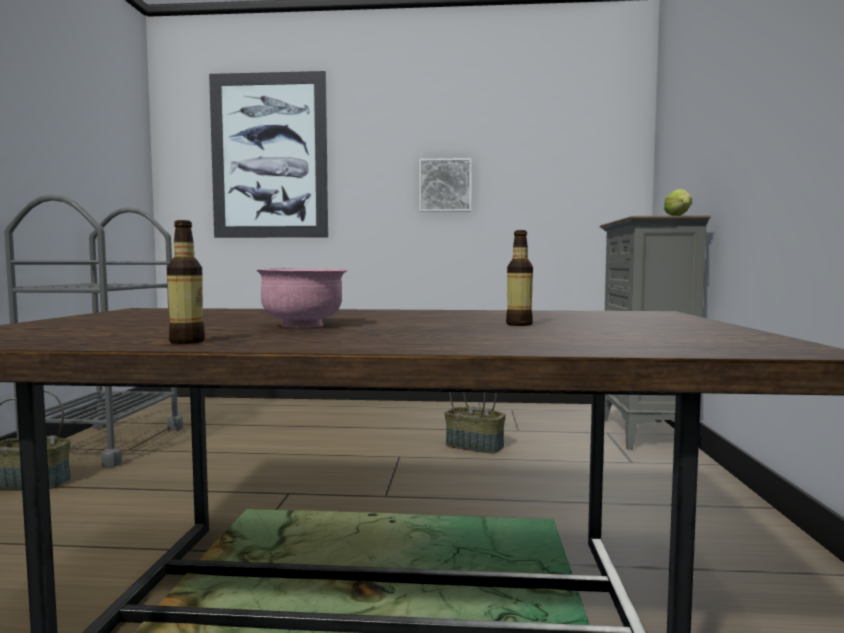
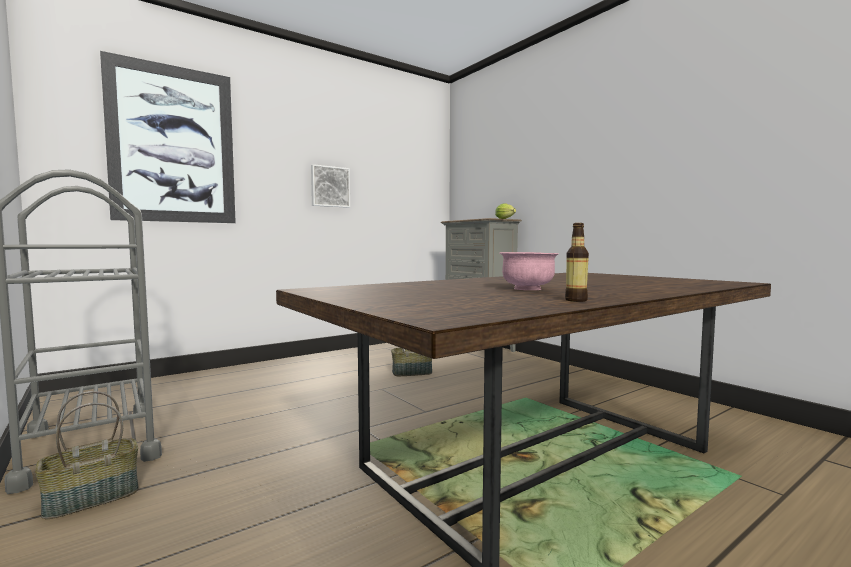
camera: 40 degrees left, 0 degrees up
bottle [506,230,533,326] -> none

